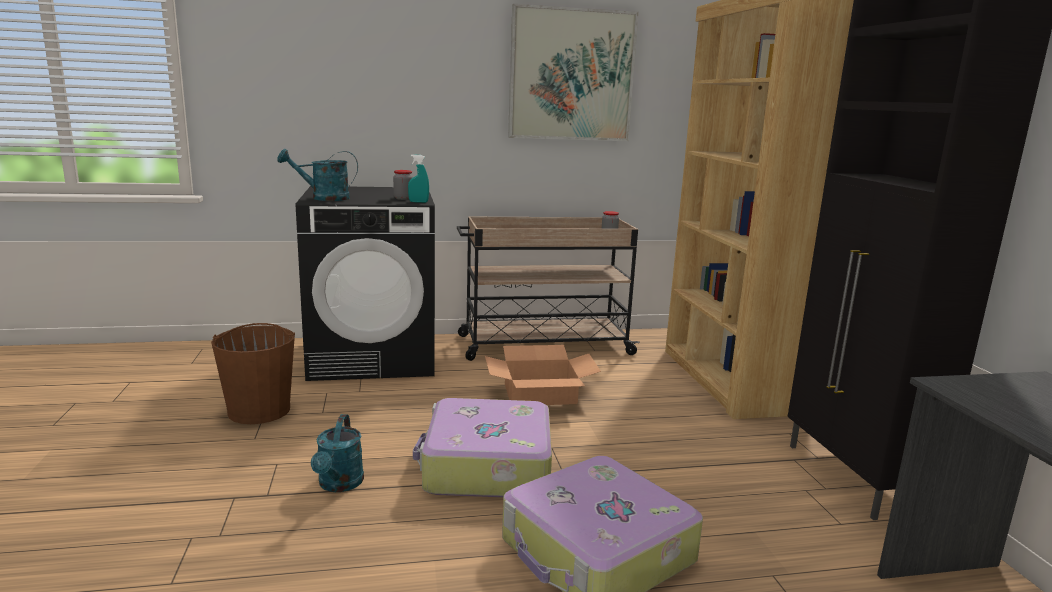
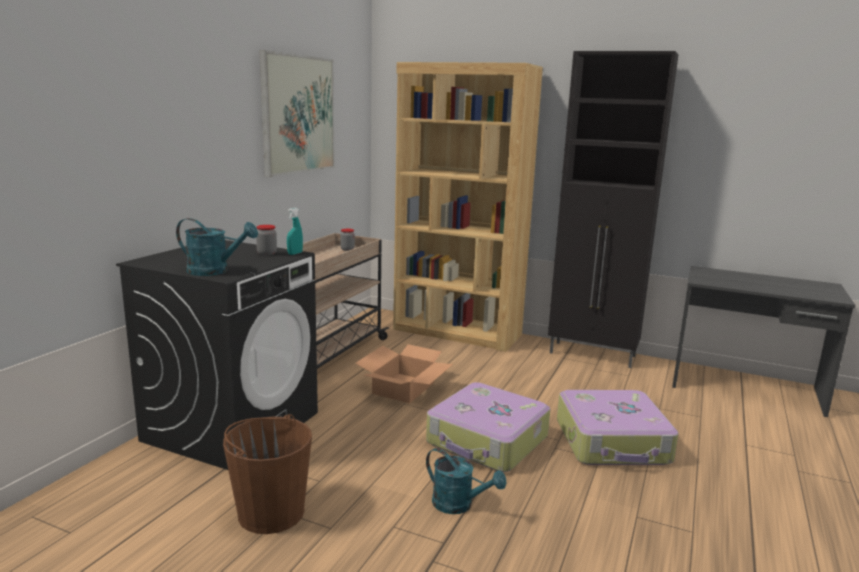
camera: 55 degrees left, 0 degrees up
turquoise watering can [277,149,358,201] -> turquoise watering can turned 105 degrees counterclockwise [176,218,258,276]

